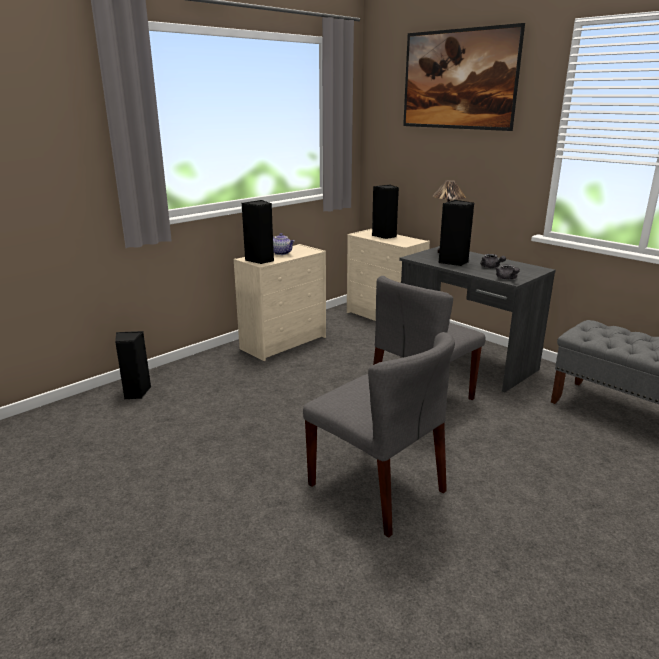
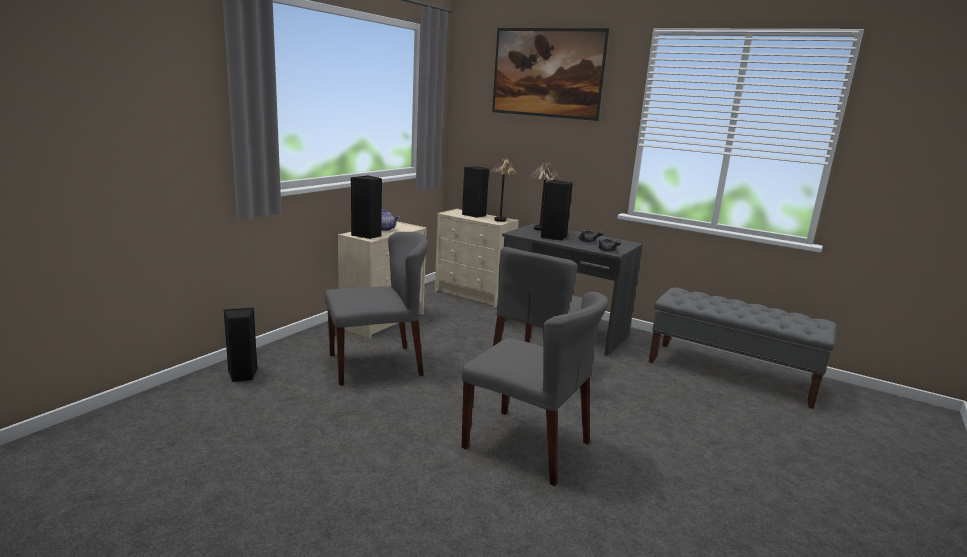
camera: 15 degrees left, 5 degrees down
none -> grey chair [324,232,428,385]
none -> table lamp [490,158,518,222]

